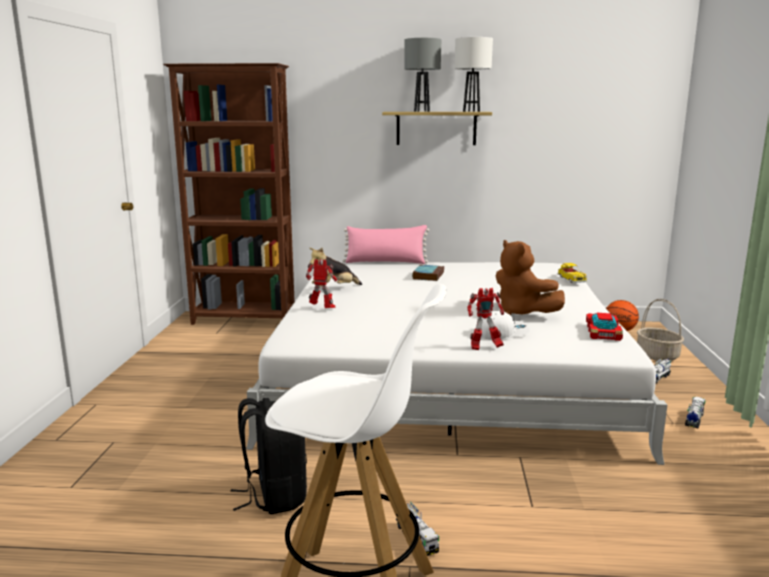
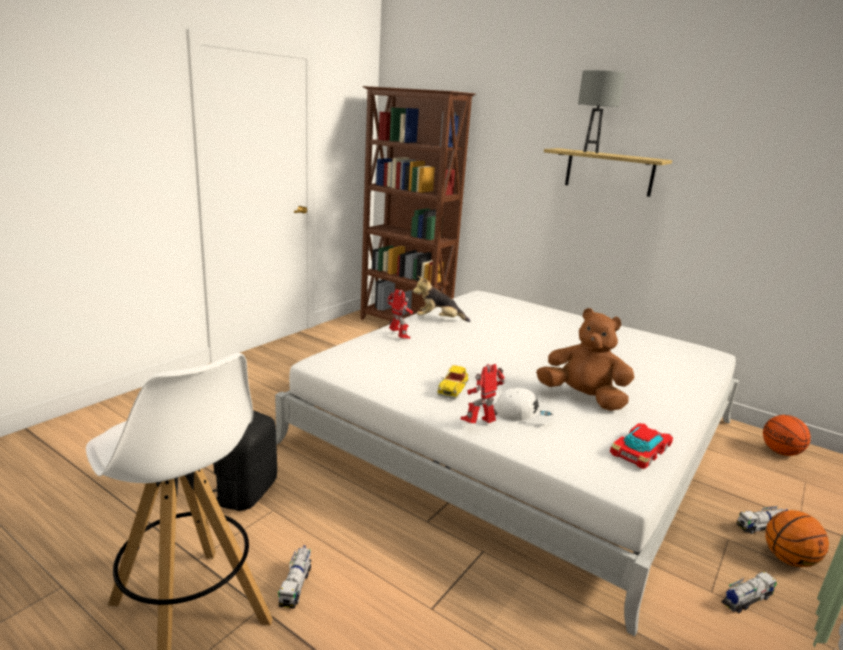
camera: 30 degrees right, 5 degrees up
pink pillow [343,225,429,264] -> none
book [412,264,444,281] -> none
white table lamp [455,37,493,112] -> none
toy robot [467,288,504,350] -> toy robot turned 120 degrees clockwise [461,364,505,423]
brown plush toy [496,240,565,315] -> brown plush toy turned 120 degrees clockwise [536,308,634,411]
toy car [558,263,587,283] -> toy car moved to [437,365,468,399]
basket [637,299,684,361] -> none
none -> basketball [765,510,829,567]

